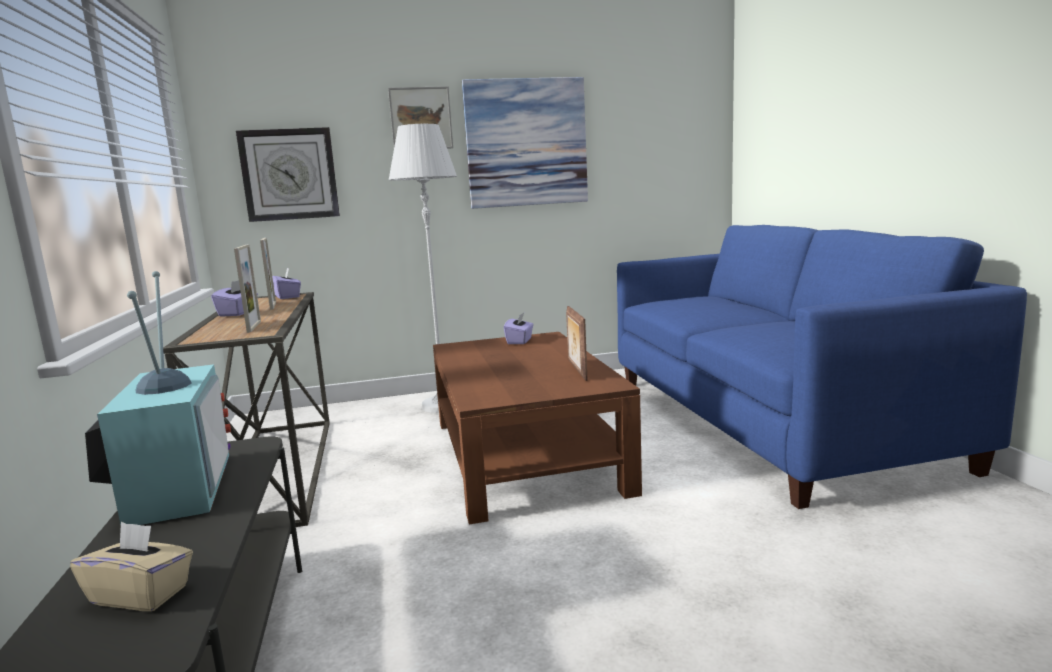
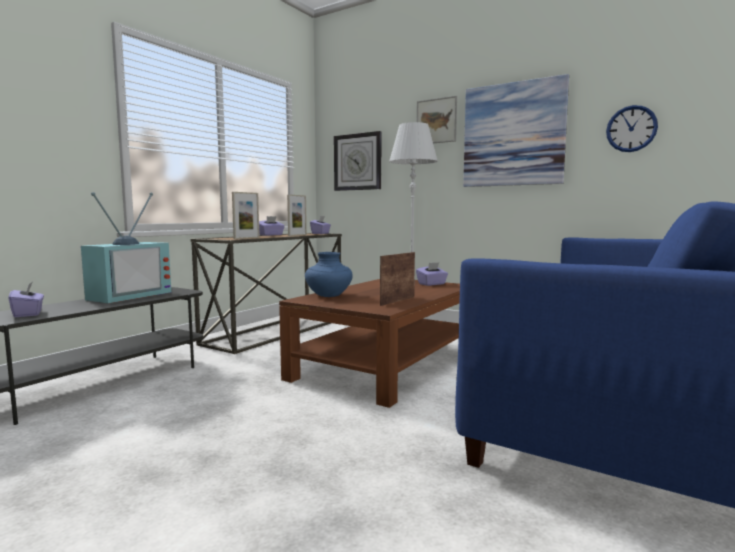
camera: 45 degrees right, 5 degrees down
beige tissue box [70,522,193,611] -> purple tissue box [9,283,44,317]
none -> blue vase [305,252,353,297]
none -> wall clock [606,105,658,152]

